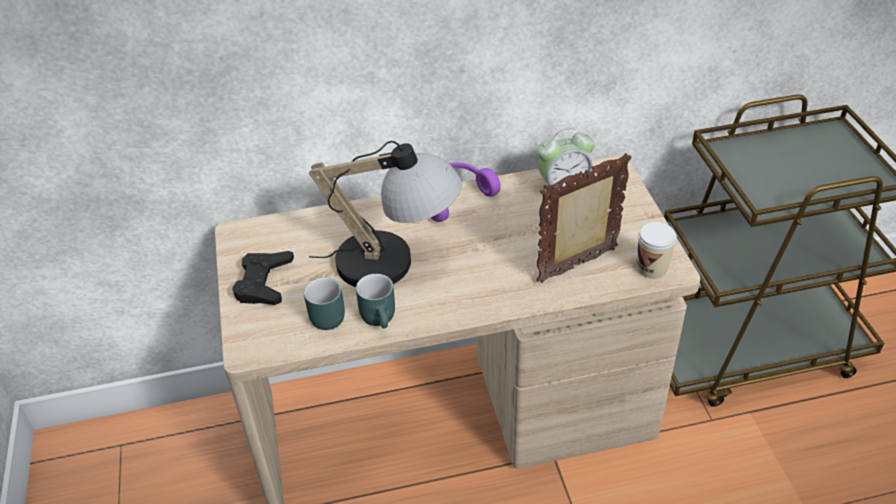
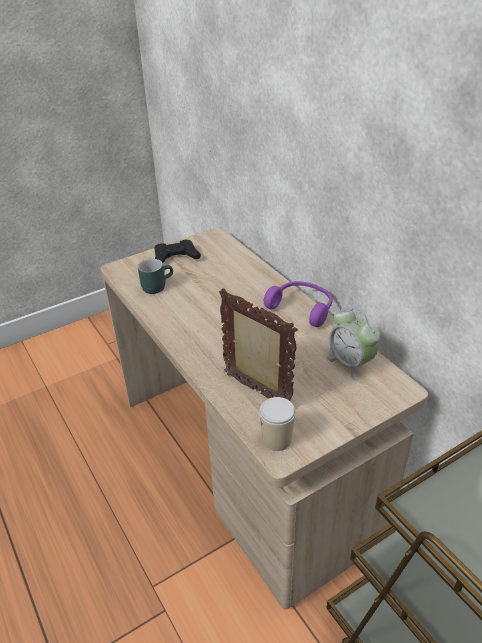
camera: 70 degrees right, 5 degrees down
table lamp [309,141,462,287] -> none
turquoise mug [356,274,395,328] -> none

